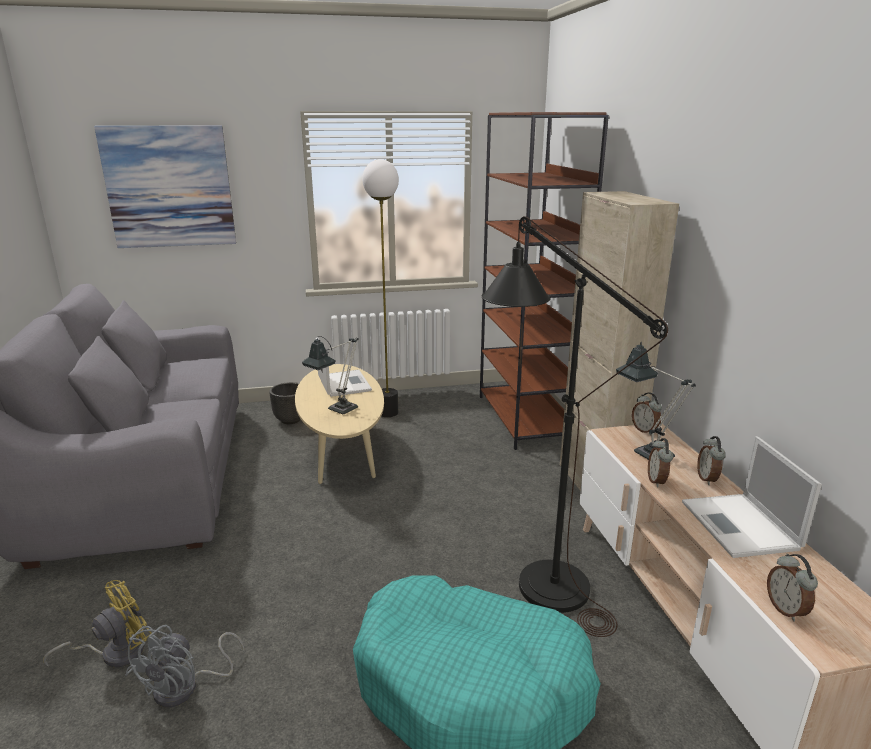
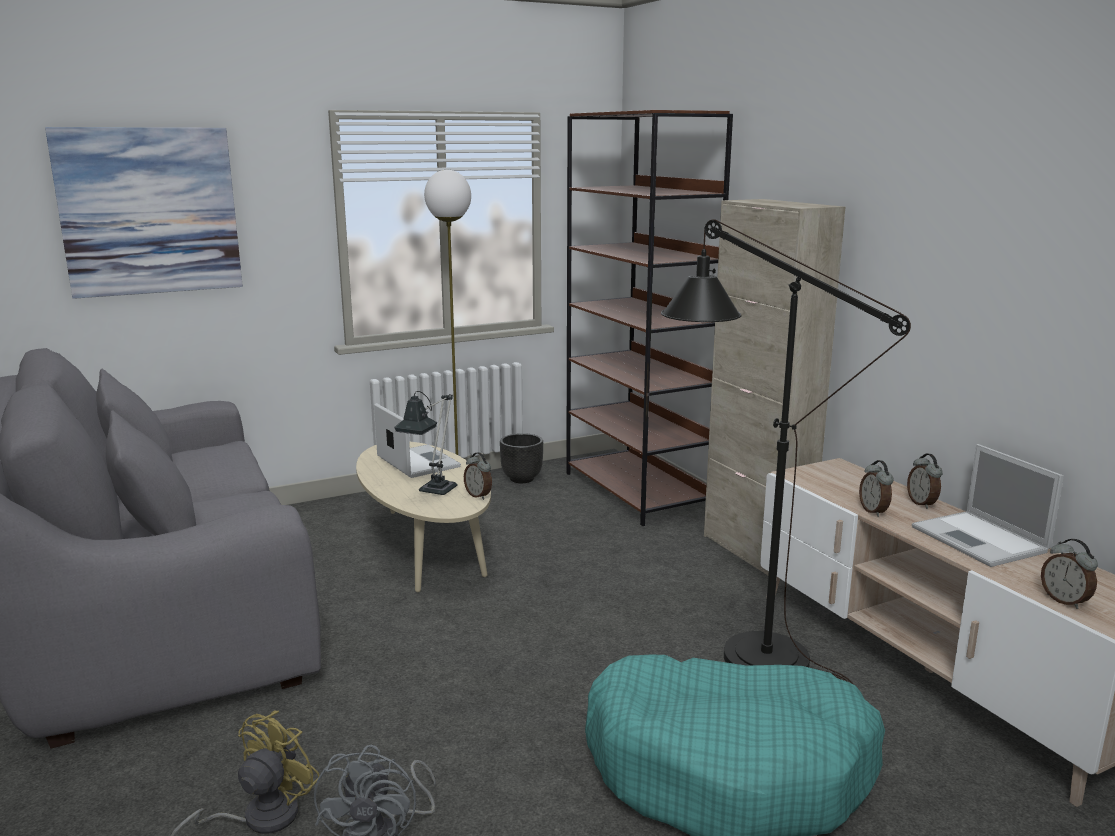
camera: 15 degrees left, 5 degrees down
black planter [269,382,301,424] -> black planter moved to [500,433,543,483]
table lamp [616,342,696,460] -> none
alarm clock [632,392,662,435] -> alarm clock moved to [464,452,492,500]

